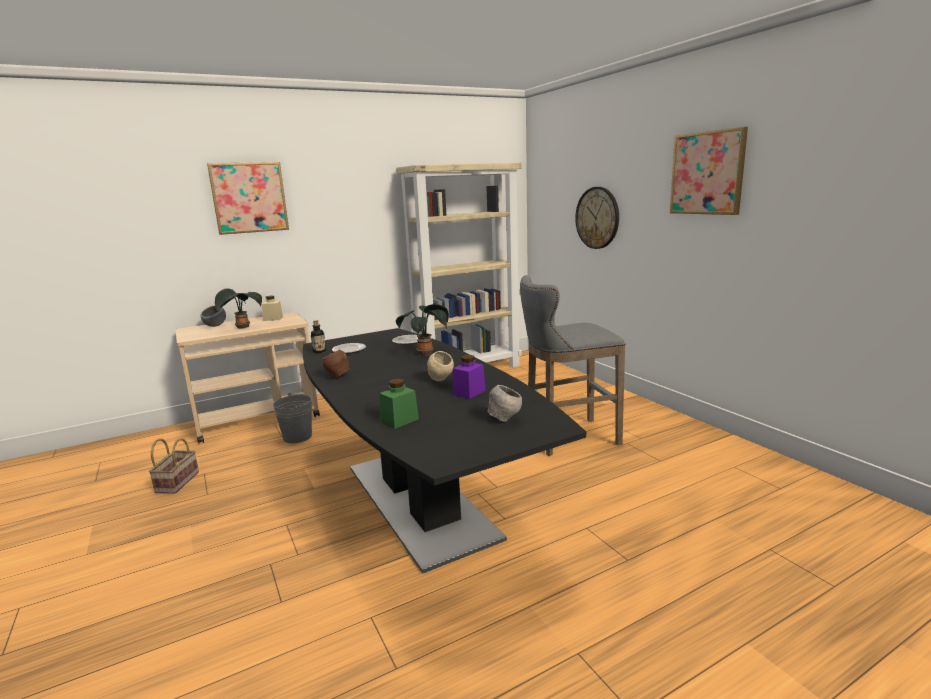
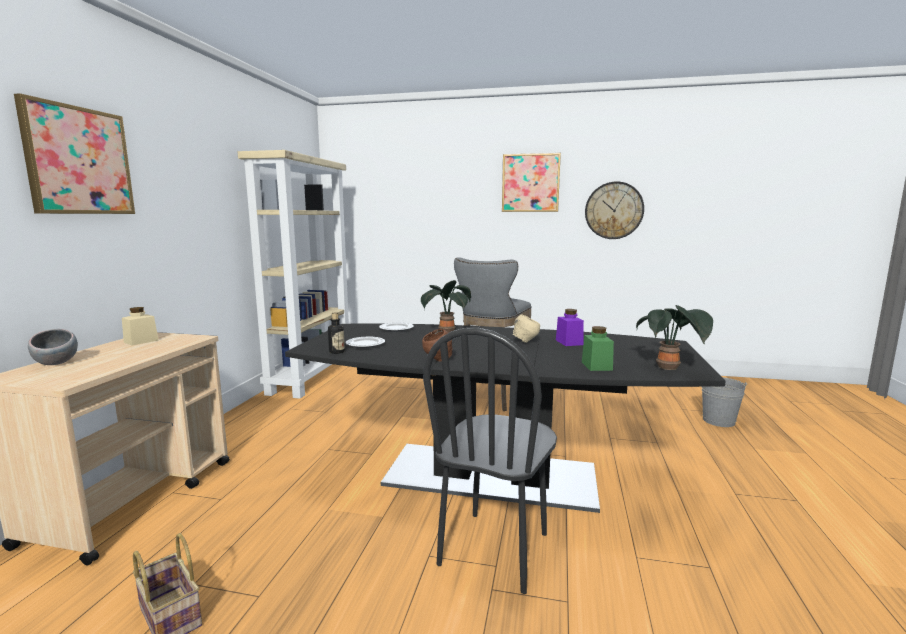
camera: 50 degrees left, 5 degrees down
potted plant [215,289,262,328] -> potted plant moved to [636,305,713,370]
grey bucket [273,393,312,443] -> grey bucket moved to [702,377,747,427]
grey bowl [488,385,522,422] -> none
wall clock [575,187,619,249] -> wall clock moved to [585,181,644,239]
none -> black chair [423,328,557,594]

